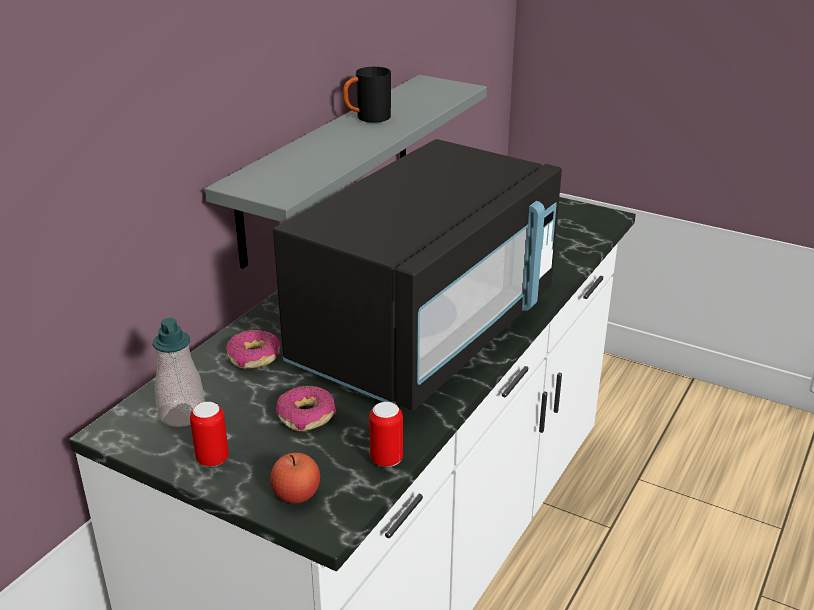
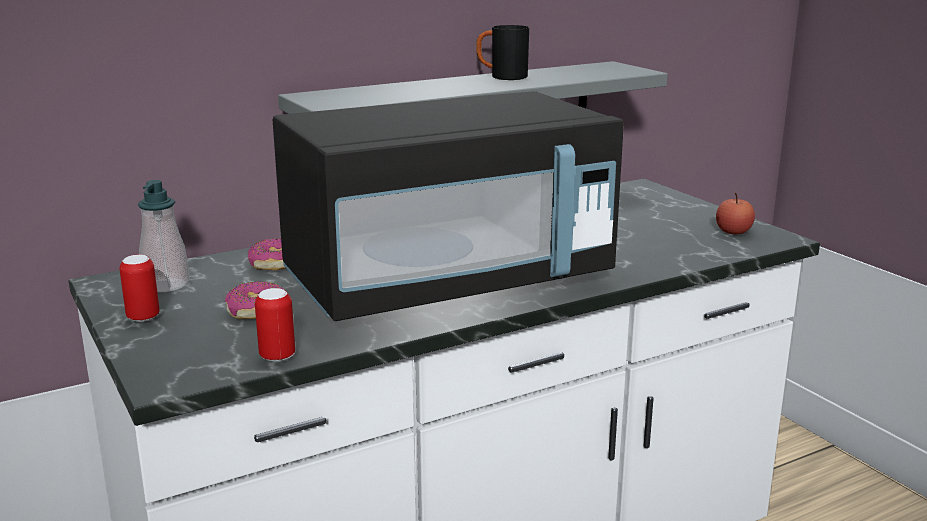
camera: 30 degrees right, 10 degrees down
apple [270,453,320,503] -> apple moved to [716,193,755,234]

